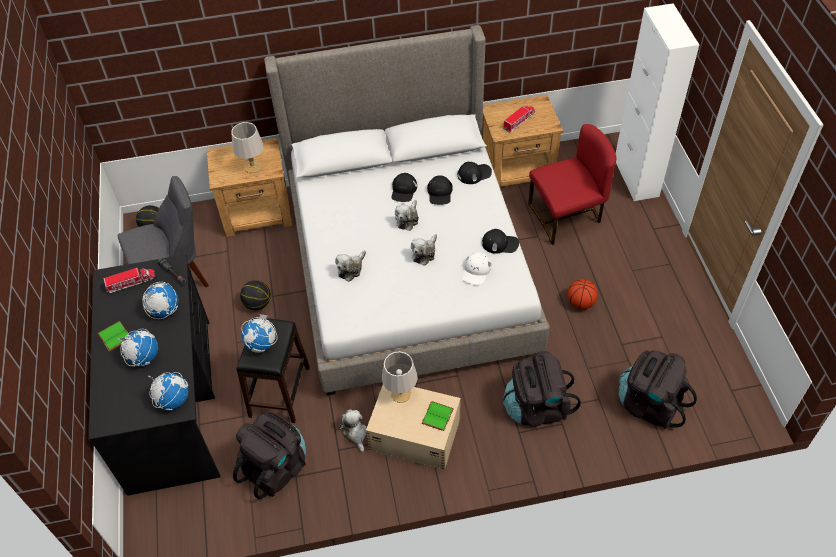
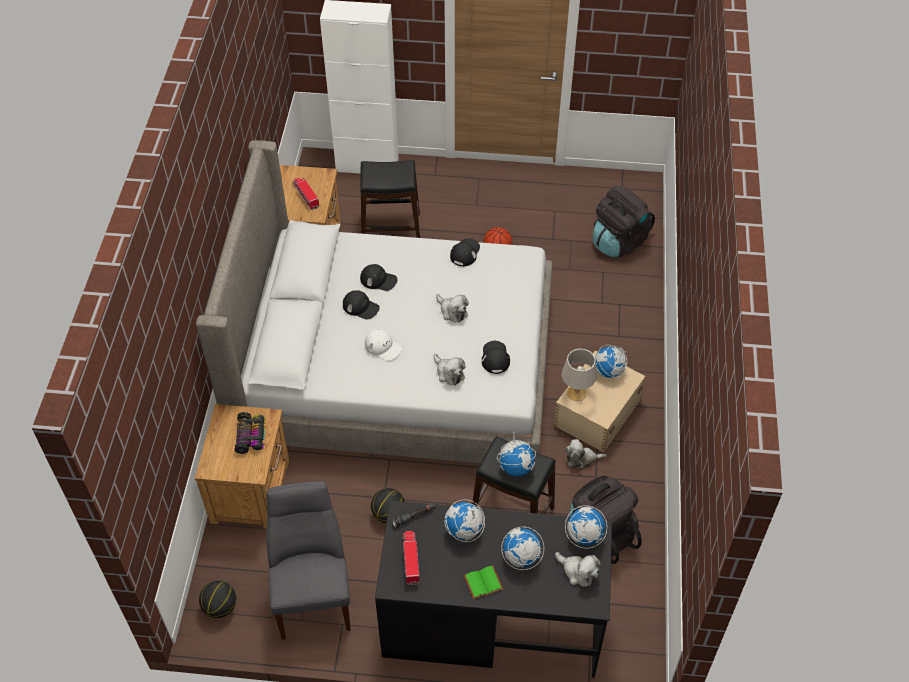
camera: 75 degrees left, 0 degrees up
grey table lamp [231,122,264,173] -> toy car [235,412,266,454]
plush toy [395,200,419,231] -> plush toy moved to [555,552,601,587]
green book [422,401,454,431] -> globe [595,345,627,378]
black cap [458,162,492,184] -> black cap moved to [482,341,510,374]
white cap [462,252,491,285] -> white cap moved to [365,329,402,361]
black backpack [503,351,581,427] -> none
red chair [528,124,616,245] -> black stool [360,160,420,238]

